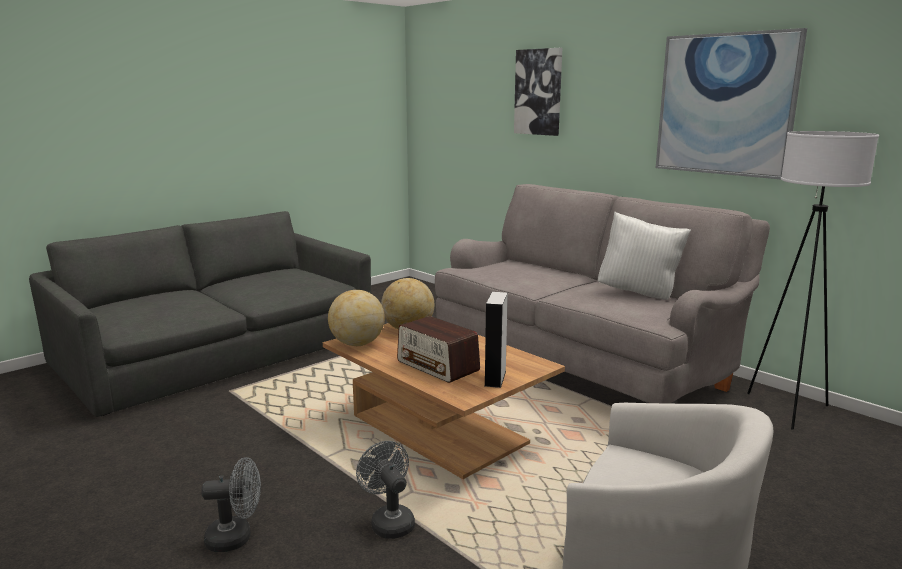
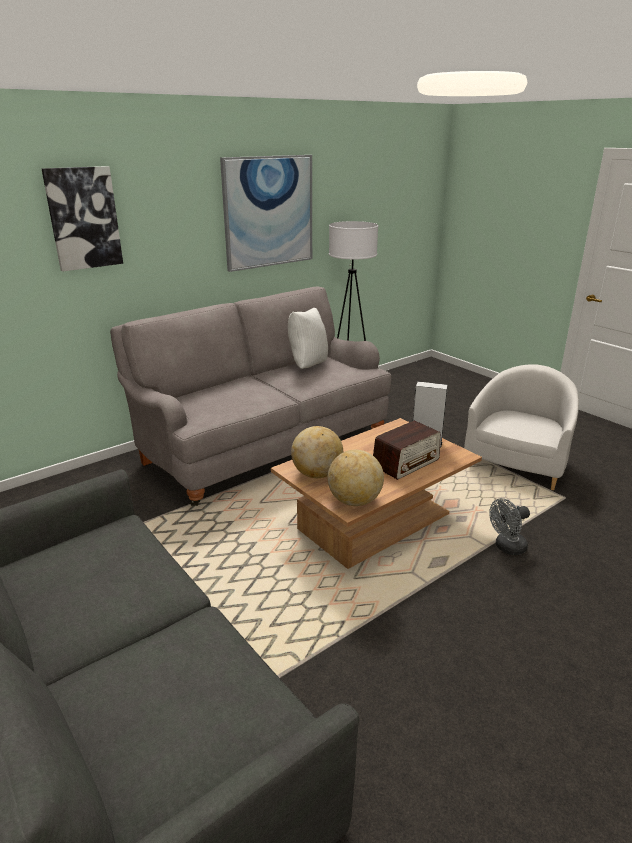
camera: 85 degrees left, 10 degrees up
grey fan [201,457,261,552] -> none

